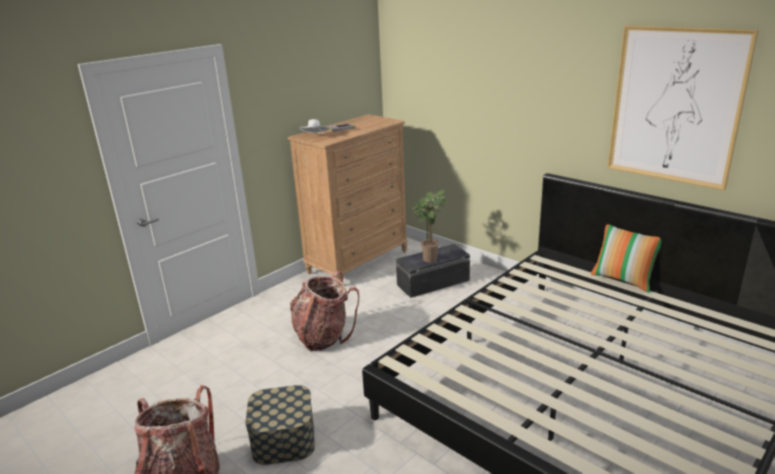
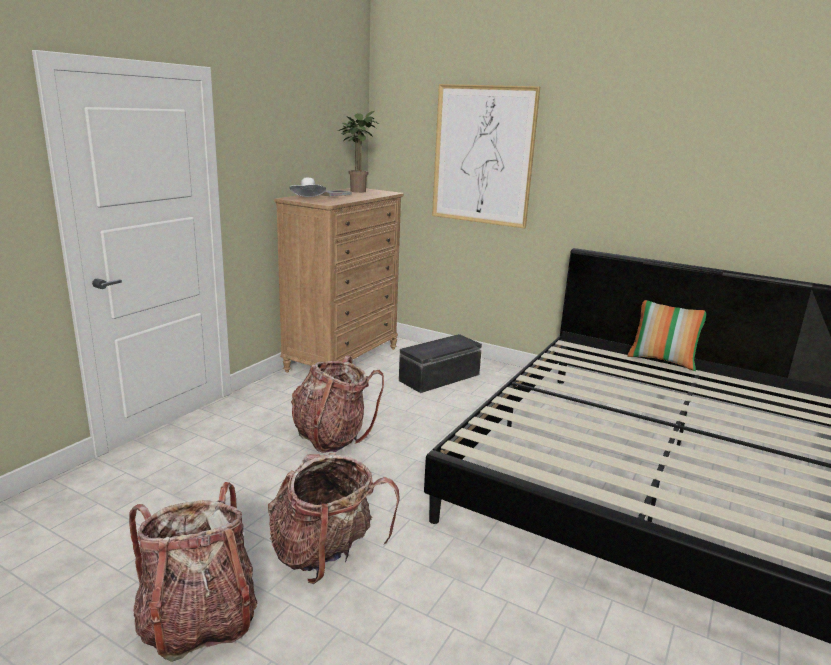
camera: 15 degrees left, 5 degrees down
storage box [245,385,315,465] -> backpack [268,453,400,584]
potted plant [412,190,449,262] -> potted plant moved to [338,111,379,193]
picture [607,25,759,190] -> picture moved to [432,84,540,229]

